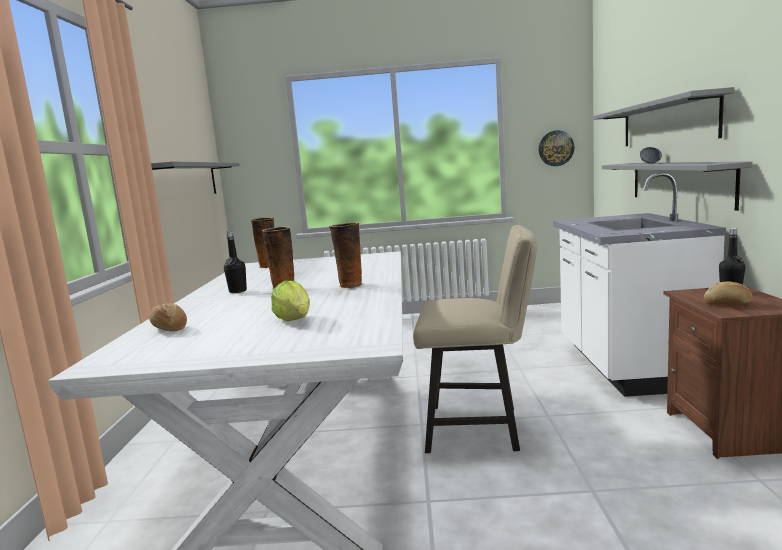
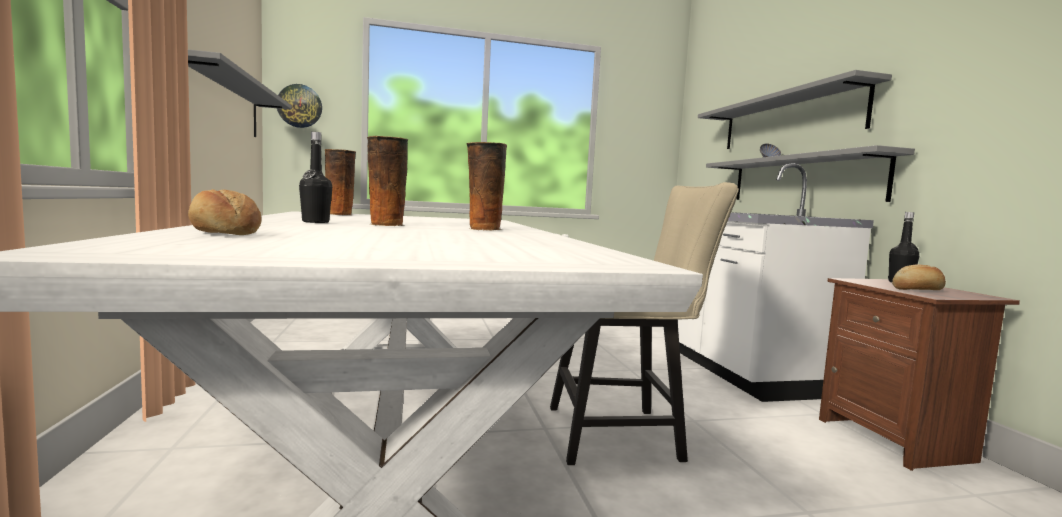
camera: 15 degrees left, 5 degrees down
lettuce [271,281,310,321] -> none
wall clock [539,130,574,166] -> wall clock moved to [277,84,322,128]

